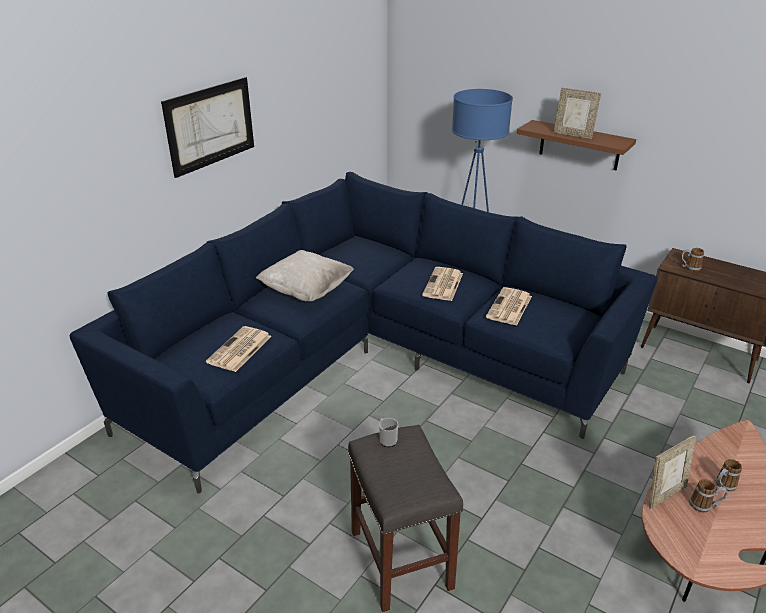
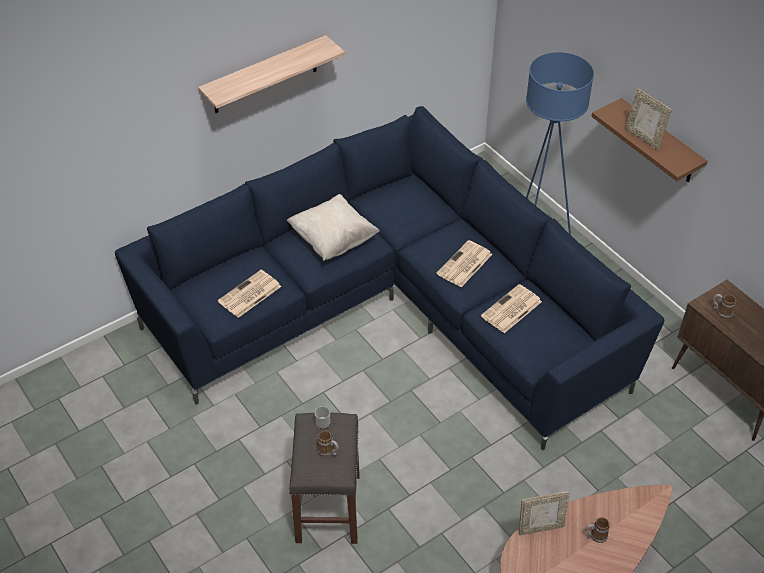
camera: 20 degrees right, 15 degrees up
picture [161,77,254,178] -> shelf [198,35,345,113]
mug [689,479,727,513] -> mug moved to [317,431,339,456]

